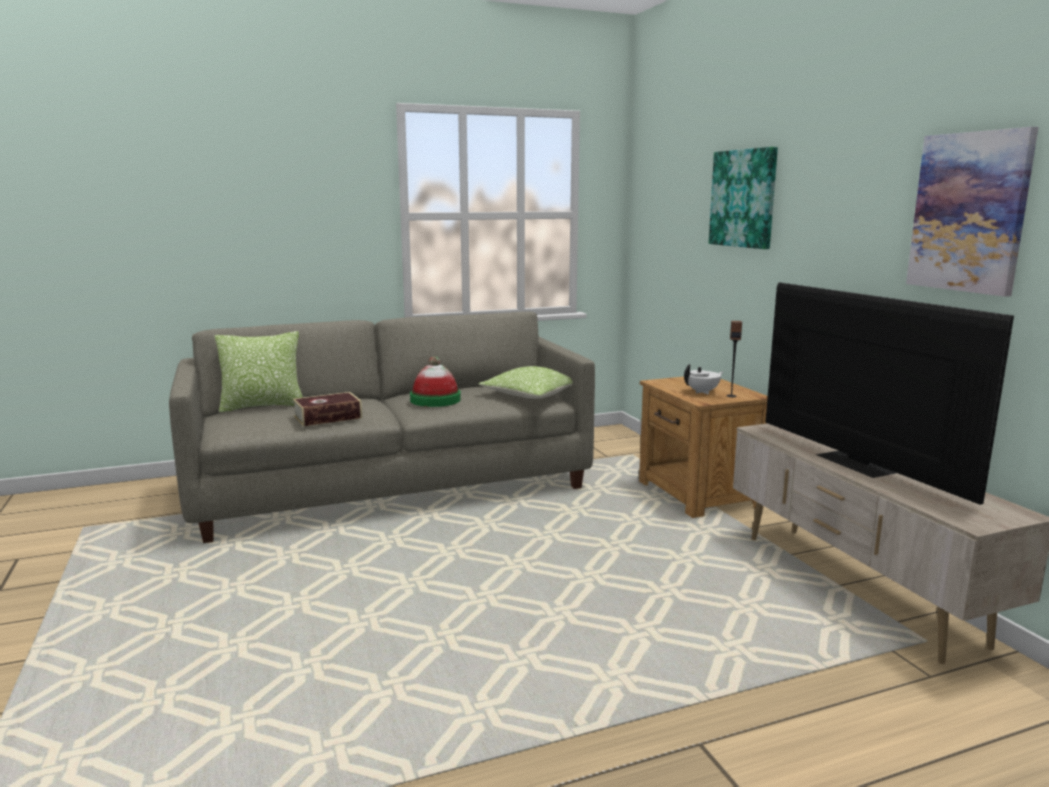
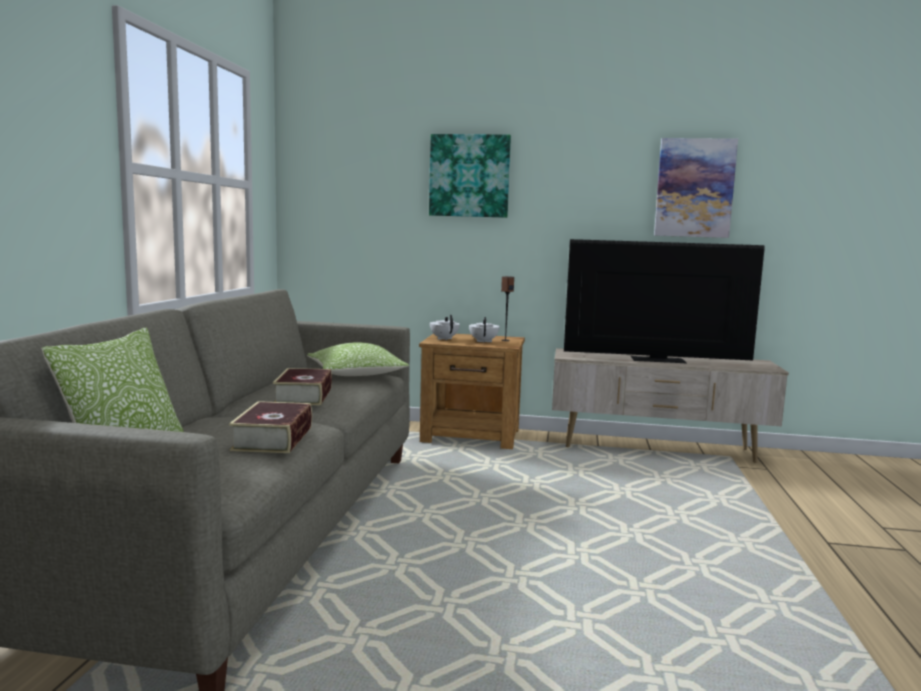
camera: 60 degrees left, 5 degrees down
hat [410,356,461,407] -> book [273,368,332,405]
none -> white teapot [430,315,460,340]

